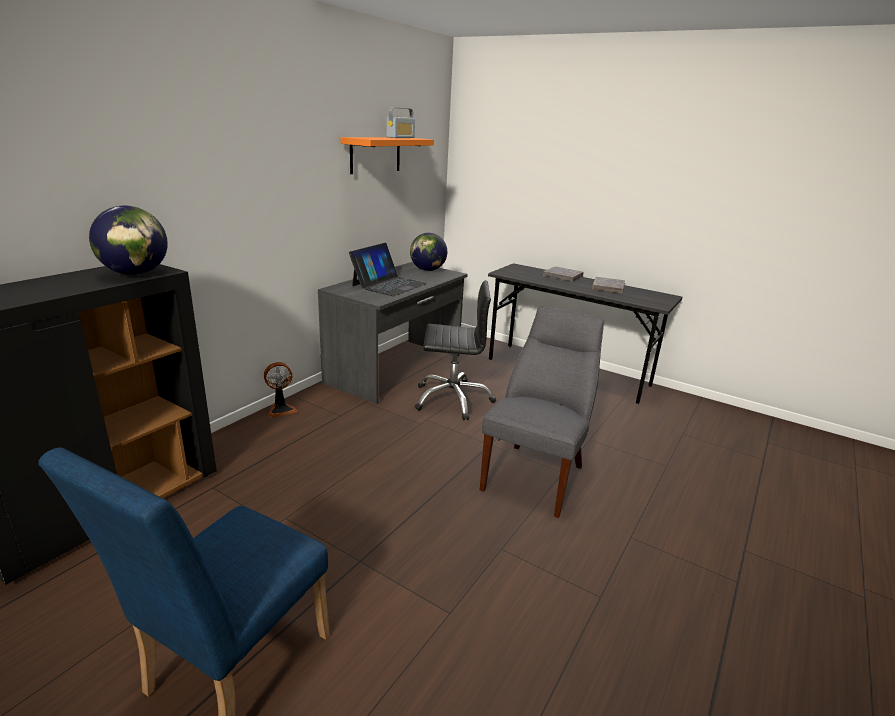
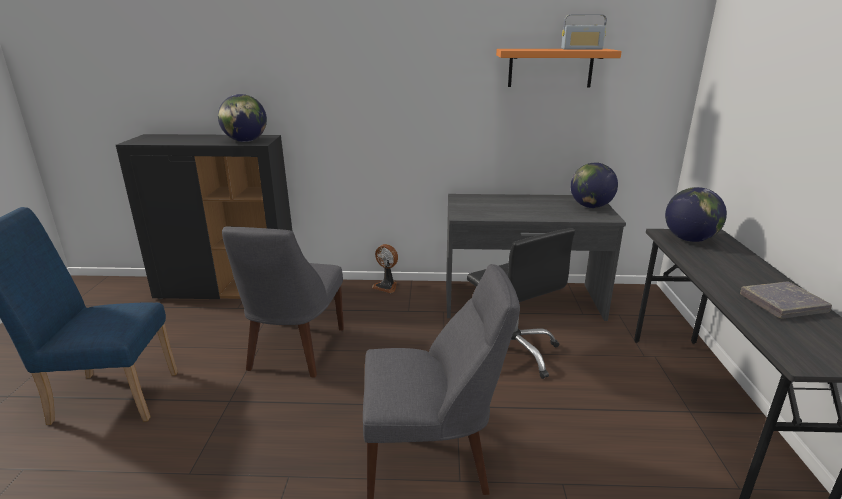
camera: 60 degrees right, 0 degrees up
laptop [349,243,427,296] -> none
grey book [543,266,583,282] -> none
none -> grey chair [222,227,344,377]
none -> globe [665,187,727,242]

